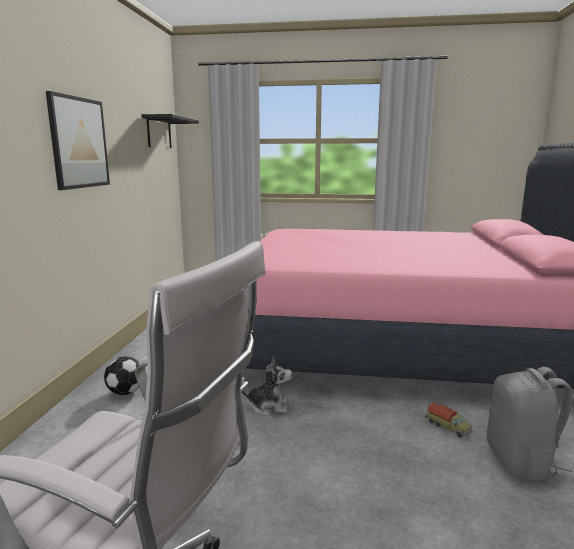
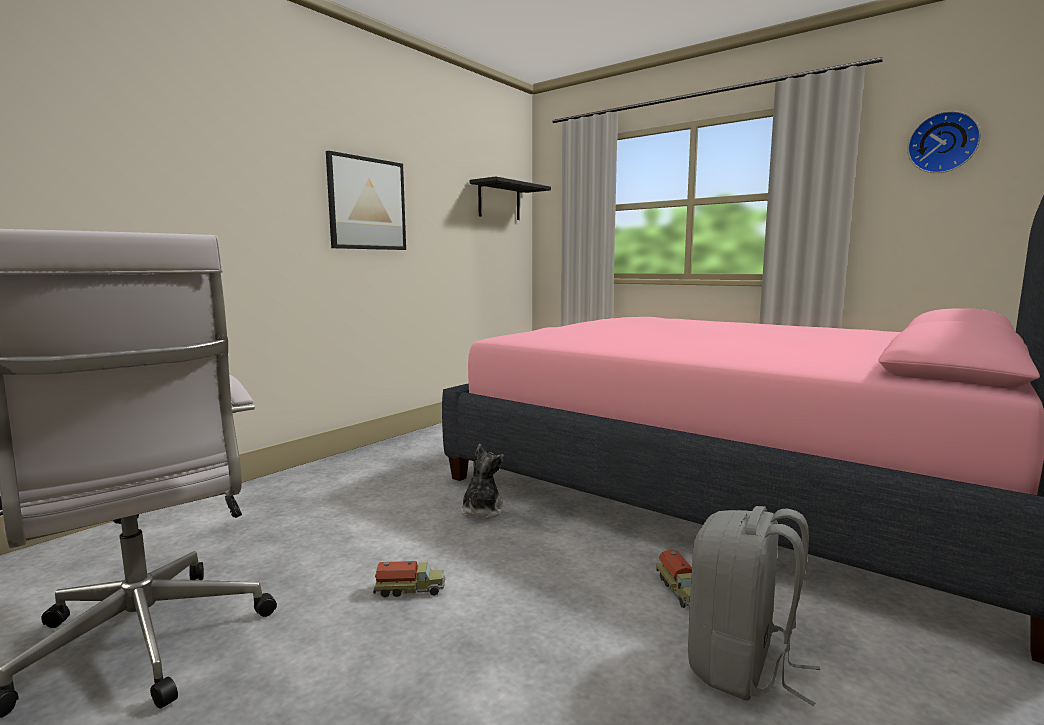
camera: 30 degrees right, 5 degrees down
football [104,356,140,395] -> none
plush toy [241,356,292,416] -> plush toy turned 105 degrees counterclockwise [461,444,504,519]
none -> toy truck [373,561,445,597]
none -> wall clock [907,111,981,173]

